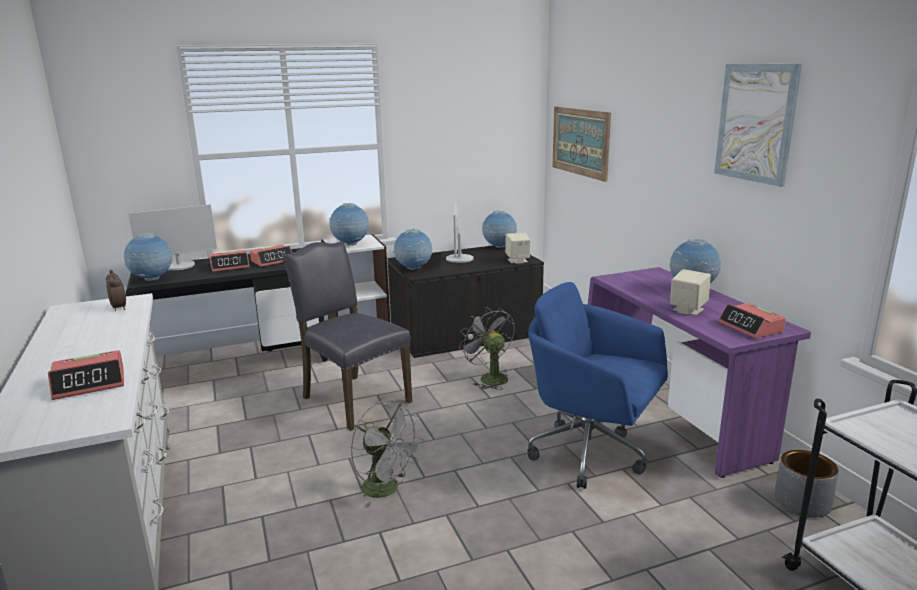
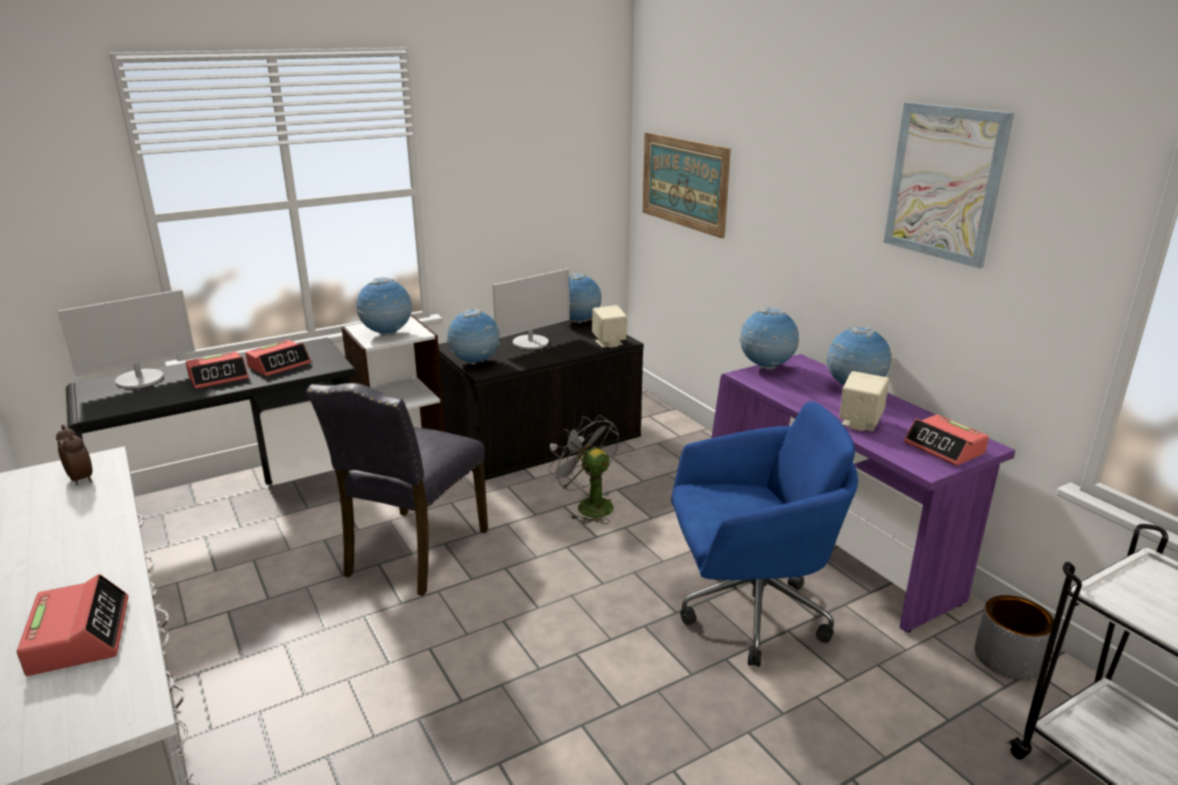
camera: 10 degrees left, 5 degrees up
alarm clock [48,350,124,400] -> alarm clock turned 75 degrees counterclockwise [17,574,129,676]
globe [124,233,172,281] -> globe moved to [739,307,799,370]
grey chair [282,241,412,431] -> grey chair turned 105 degrees counterclockwise [306,383,488,596]
grey fan [351,400,424,508] -> none
monitor [446,201,474,263] -> monitor turned 120 degrees counterclockwise [493,269,569,349]
blue office chair [527,282,668,489] -> blue office chair turned 150 degrees clockwise [671,401,858,667]

